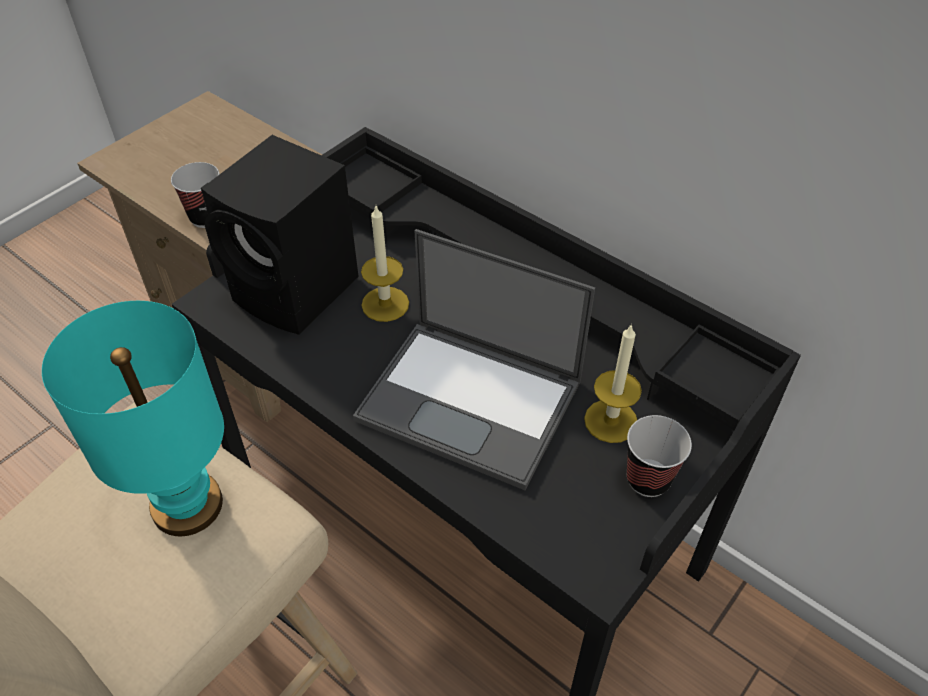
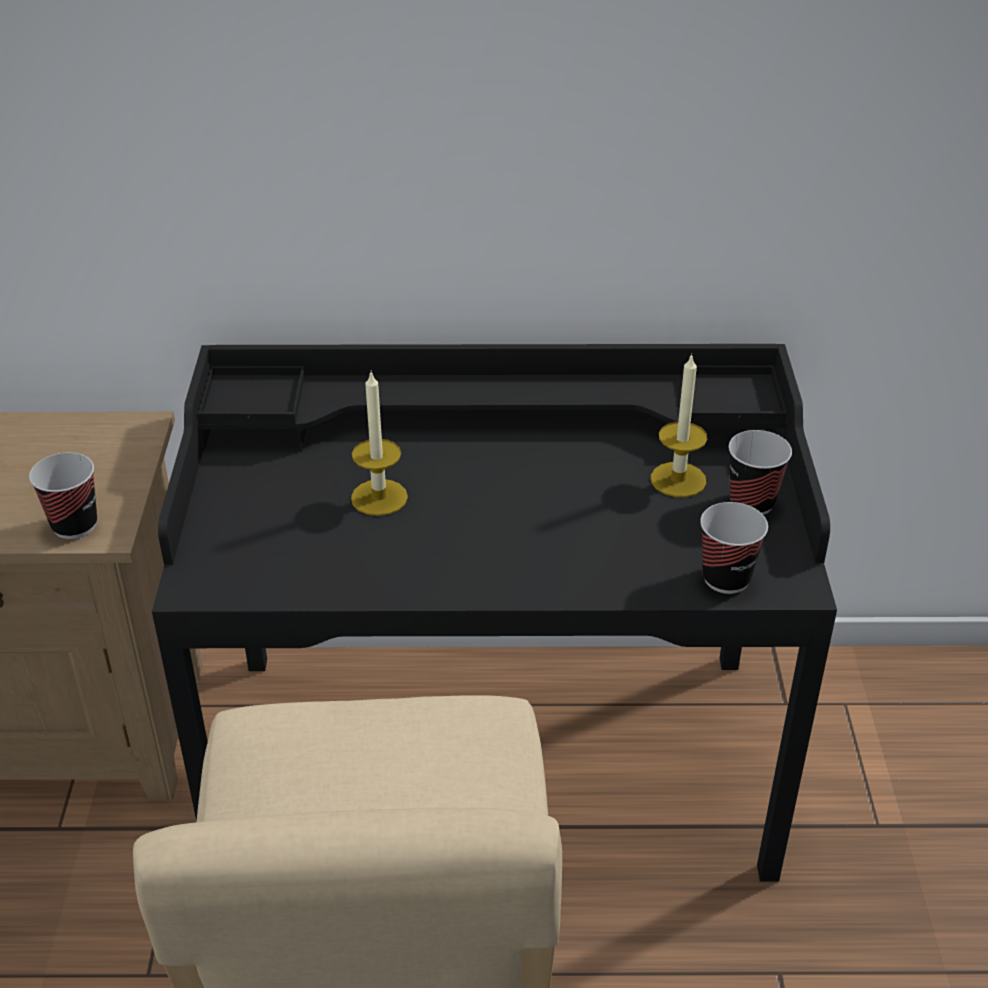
camera: 40 degrees left, 10 degrees down
turquoise table lamp [42,301,224,536] -> none
black speaker [201,135,359,335] -> none
laptop [353,229,595,490] -> none
none -> cup [700,502,768,594]

